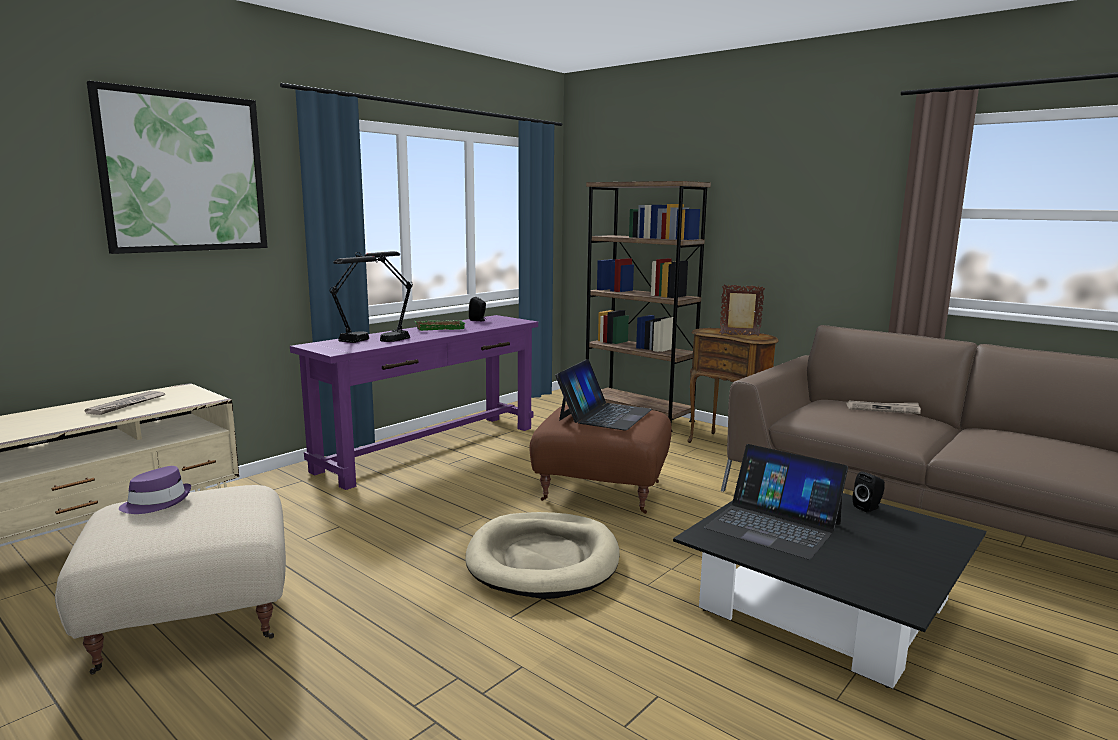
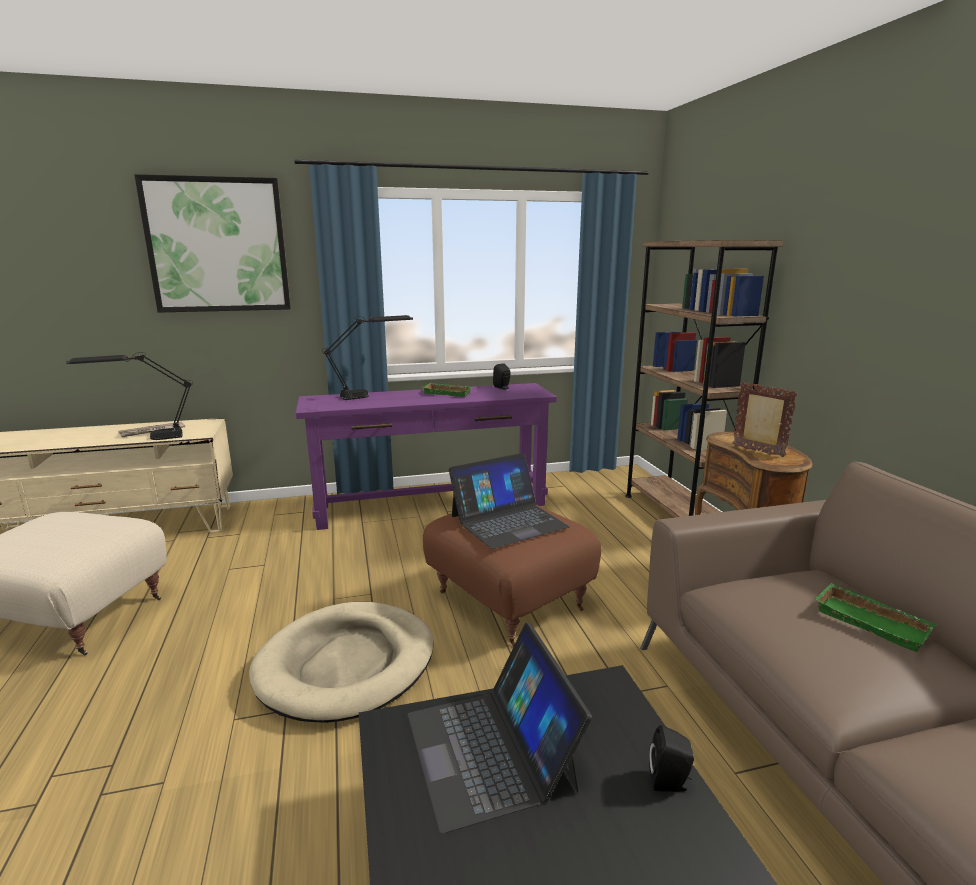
camera: 35 degrees right, 5 degrees up
purple hat [119,466,191,514] -> none
black table lamp [333,253,413,342] -> black table lamp moved to [66,352,193,440]
newspaper [846,401,921,414] -> green tray [814,583,936,652]

